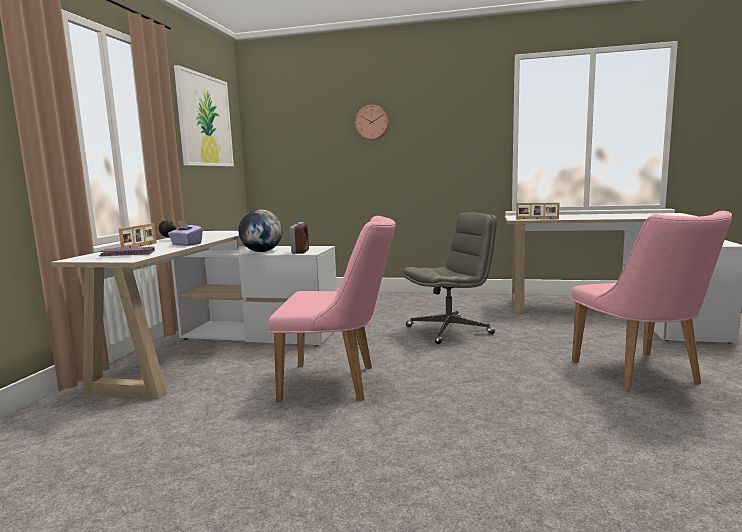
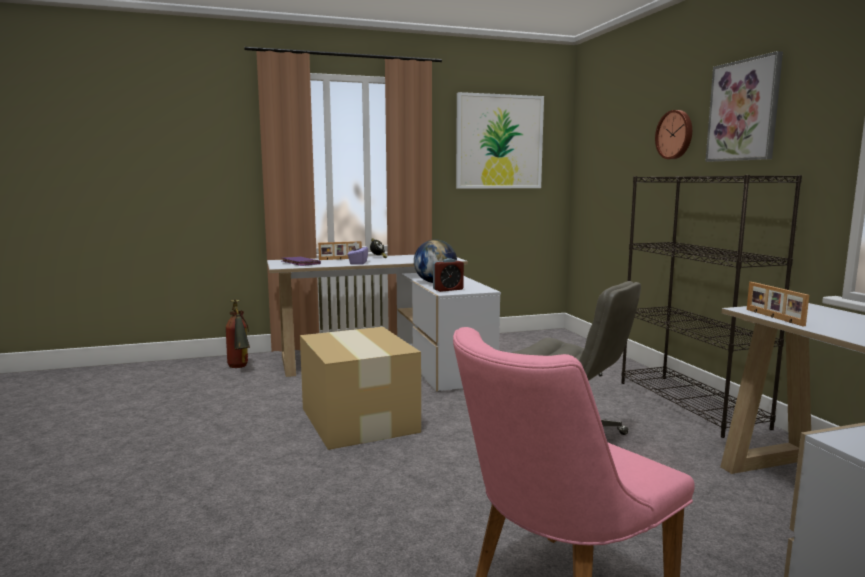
camera: 60 degrees right, 0 degrees up
pink chair [269,216,395,402] -> cardboard box [300,327,421,450]
none -> fire extinguisher [226,300,250,368]
none -> black bookcase [621,175,802,438]
none -> picture [705,51,783,162]

